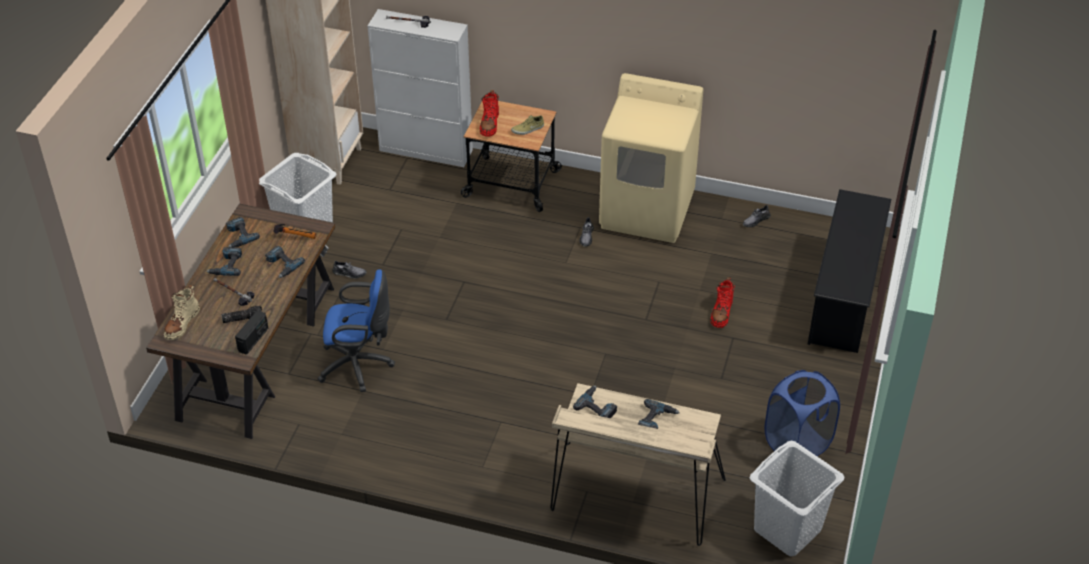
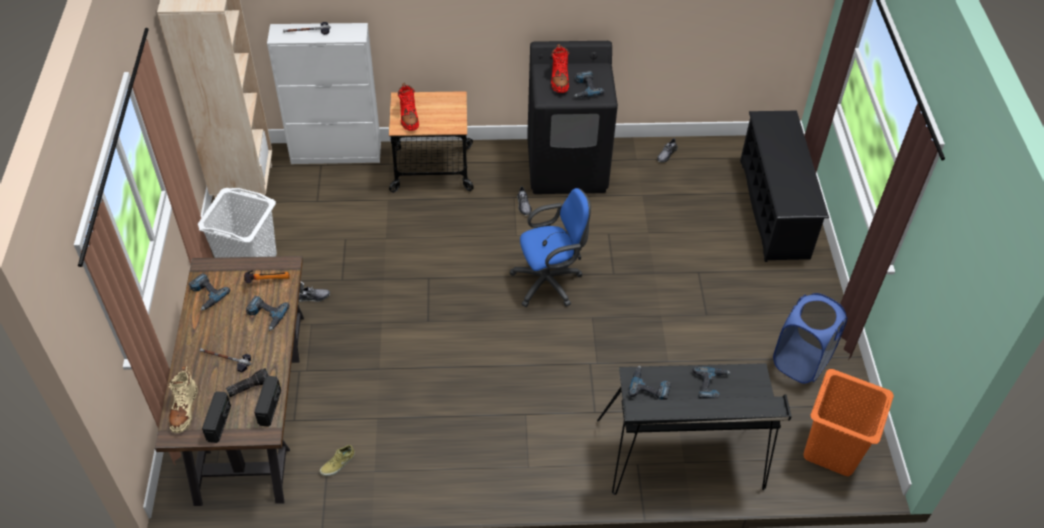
camera: 20 degrees left, 5 degrees up
power drill [206,247,242,276] -> power drill moved to [574,71,605,98]
blue office chair [318,269,395,392] -> blue office chair moved to [509,188,591,307]
beige shoe [511,115,544,135] -> beige shoe moved to [320,445,355,476]
beige desk [550,383,726,546] -> black desk [597,363,792,495]
beige washing machine [599,73,704,243] -> black washing machine [527,41,618,194]
red boot [711,277,735,328] -> red boot moved to [551,44,569,93]
white laundry basket [750,441,844,557] -> orange laundry basket [803,369,894,477]
none -> radio [202,391,231,443]

